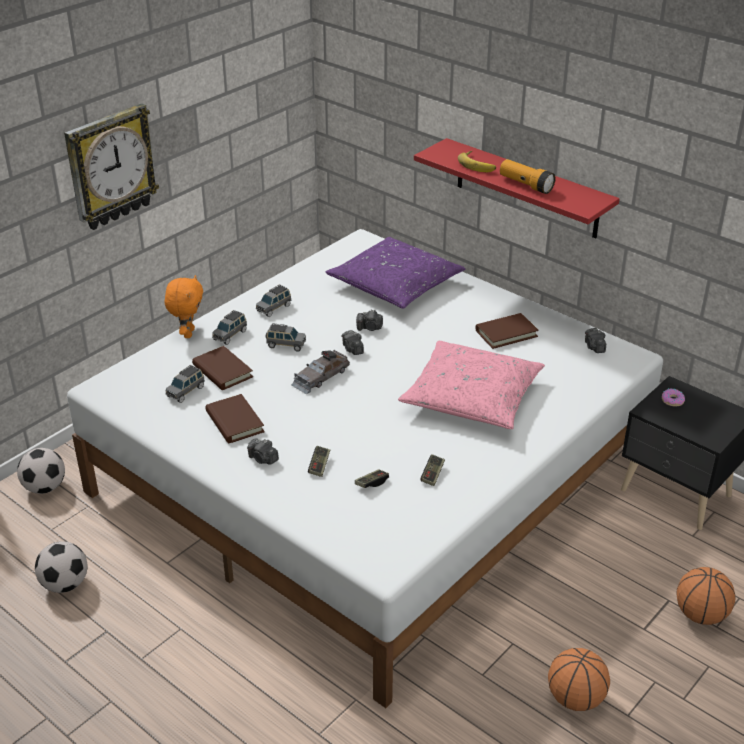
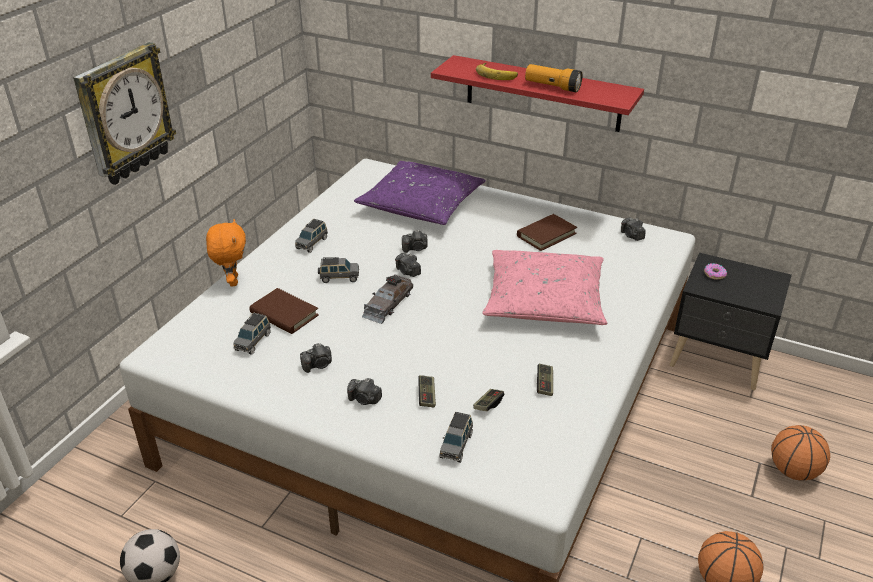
camera: 15 degrees left, 0 degrees up
football [17,448,65,494] -> none
brown book [205,394,265,444] -> camera [300,343,332,373]
grey toy car [212,310,247,345] -> grey toy car moved to [439,412,473,463]

